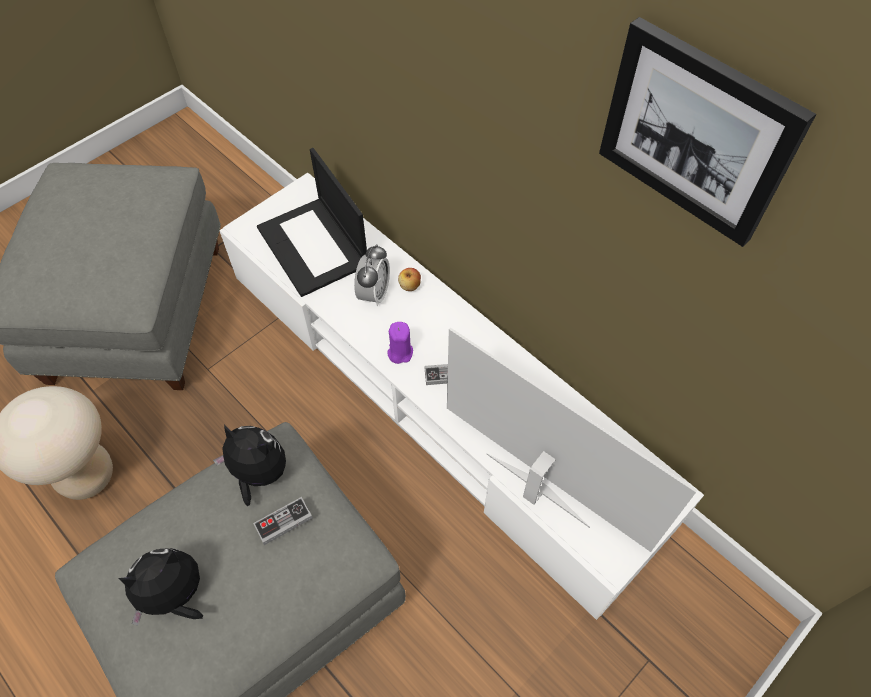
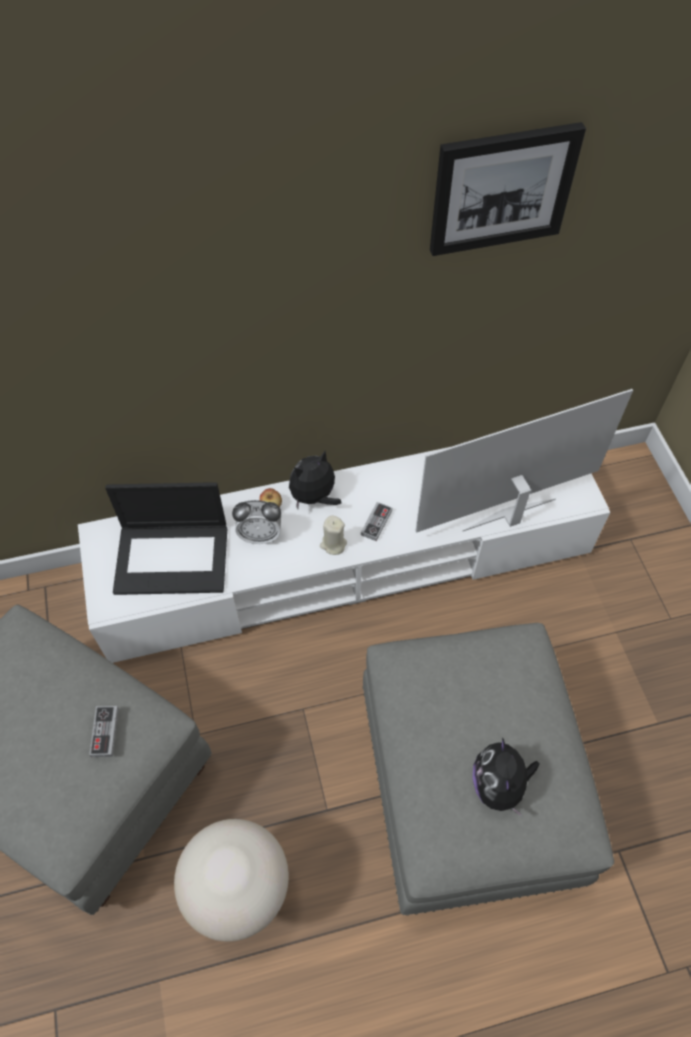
camera: 60 degrees left, 0 degrees up
plush toy [213,425,286,506] -> plush toy moved to [289,451,341,509]
game controller [253,497,313,545] -> game controller moved to [89,706,119,757]
alarm clock [354,244,390,306] -> alarm clock turned 135 degrees clockwise [232,500,281,544]
purple candle [387,322,413,364] -> beige candle [320,515,347,555]

